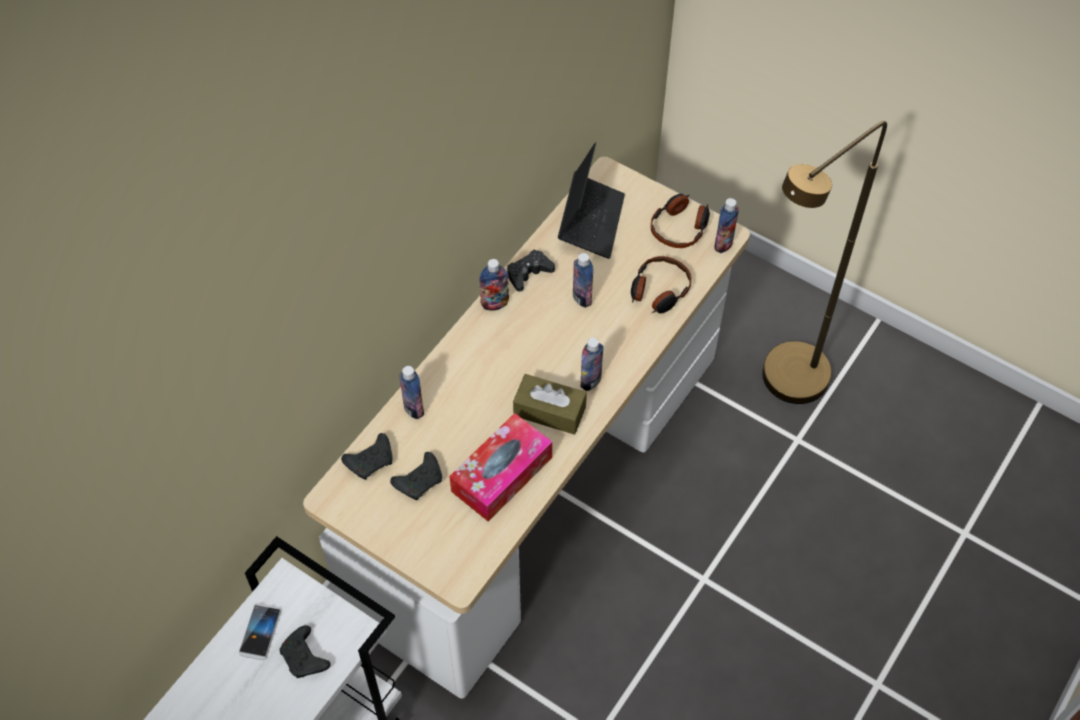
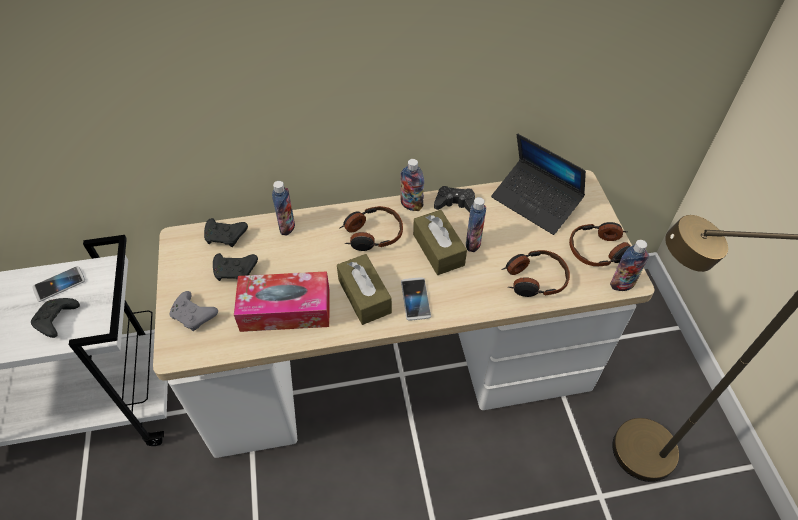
camera: 45 degrees right, 5 degrees down
laptop [558,142,625,259] -> laptop turned 75 degrees clockwise [491,134,586,235]
bottle [580,338,603,391] -> phone [401,277,431,321]
none -> grey game controller [169,291,218,331]
none -> headphones [339,206,403,251]
none -> brown tissue box [413,210,467,275]

